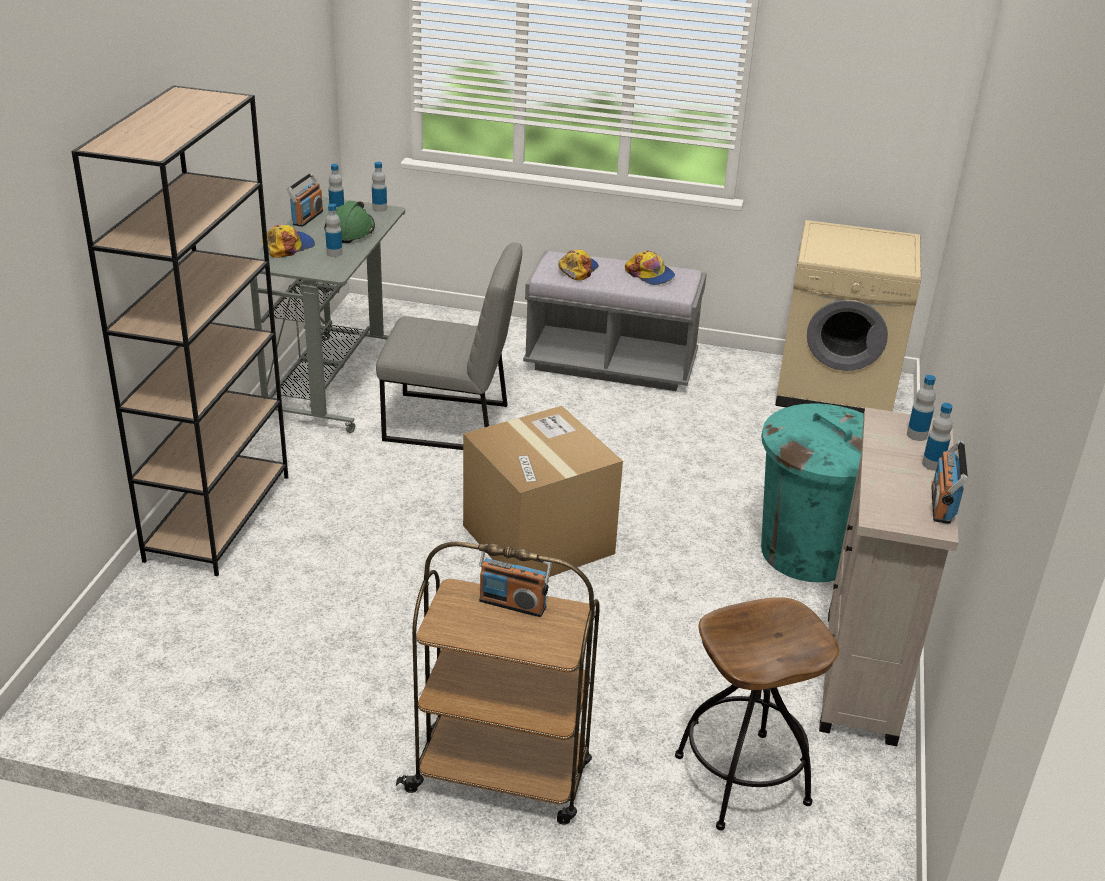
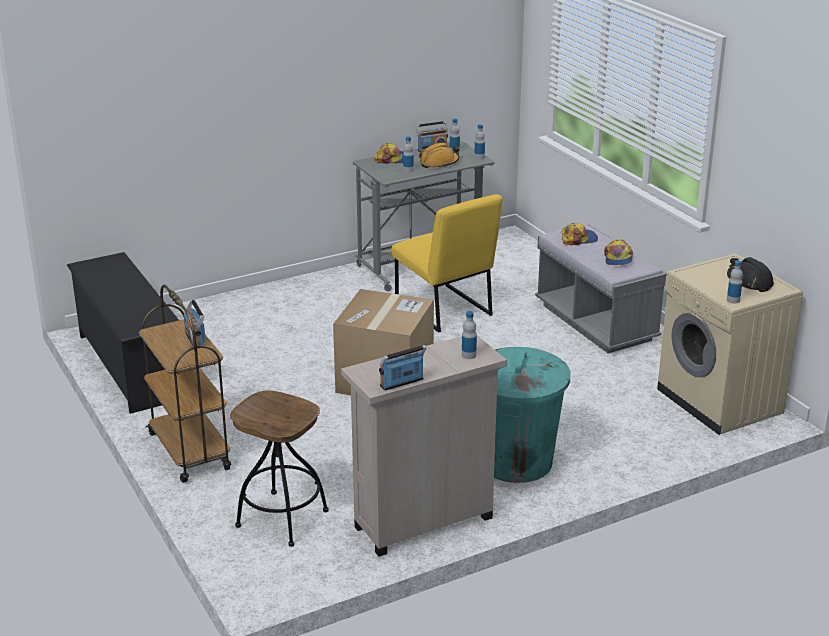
camera: 50 degrees right, 5 degrees down
beige bookcase [72,85,288,576] -> none
green hard hat [324,201,375,243] -> orange hard hat [419,143,460,168]
grey chair [376,242,522,450] -> yellow chair [392,194,502,333]
bottle [922,403,953,471] -> bottle moved to [727,260,743,304]
none -> black shoe rack [67,252,179,414]
none -> black hard hat [727,257,774,292]

